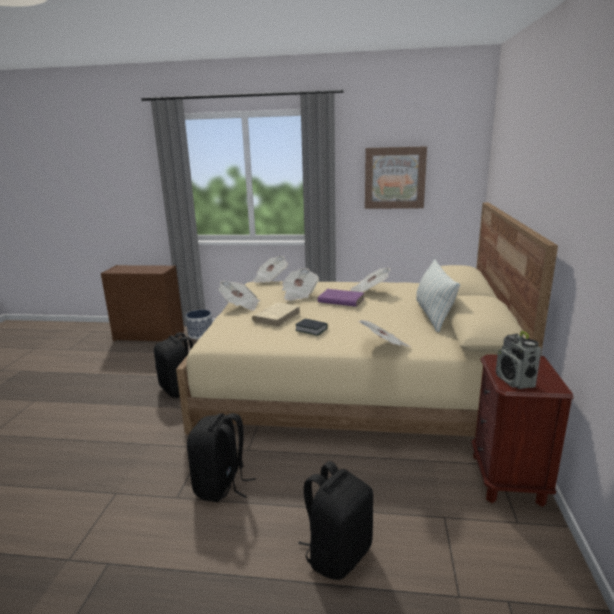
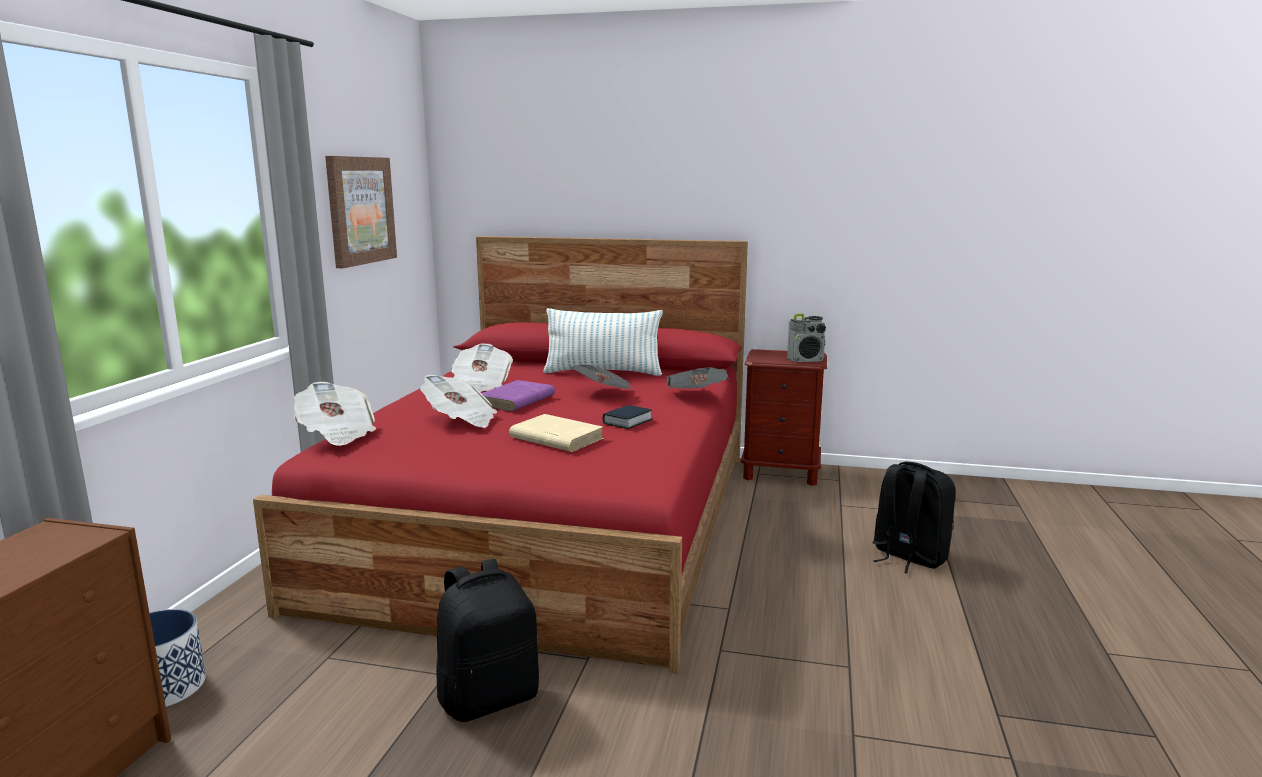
camera: 85 degrees left, 5 degrees down
beige bed [176,202,558,437] -> red bed [253,236,748,673]
black backpack [187,413,256,502] -> none
newspaper [218,281,260,311] -> newspaper moved to [570,365,632,389]

